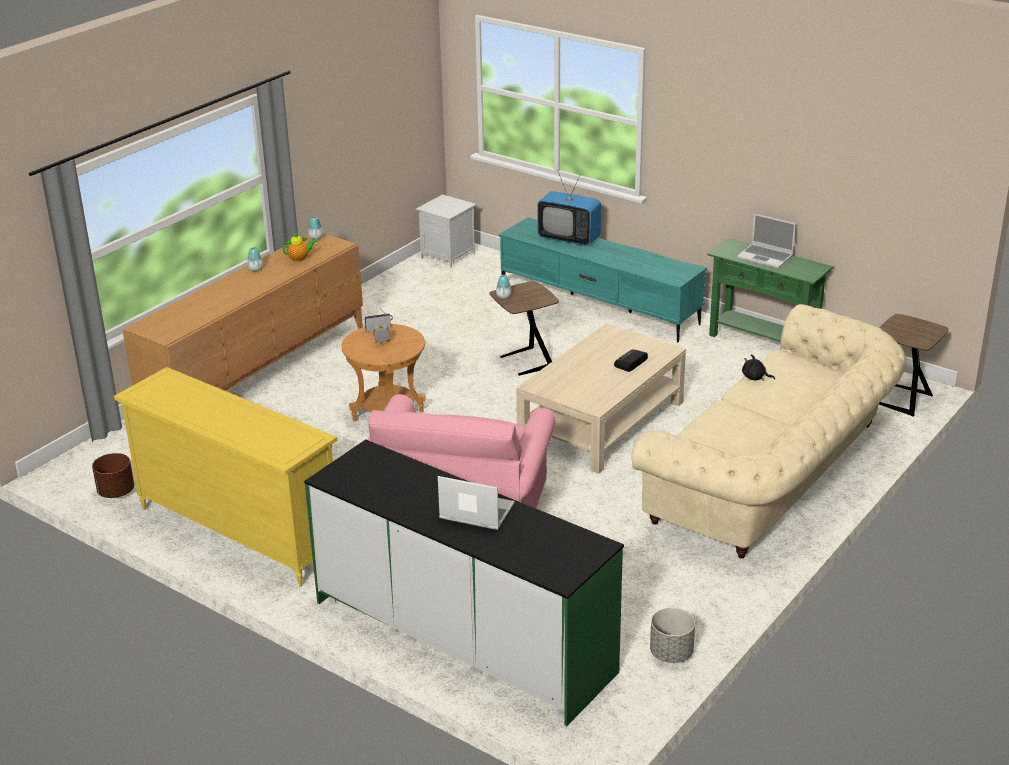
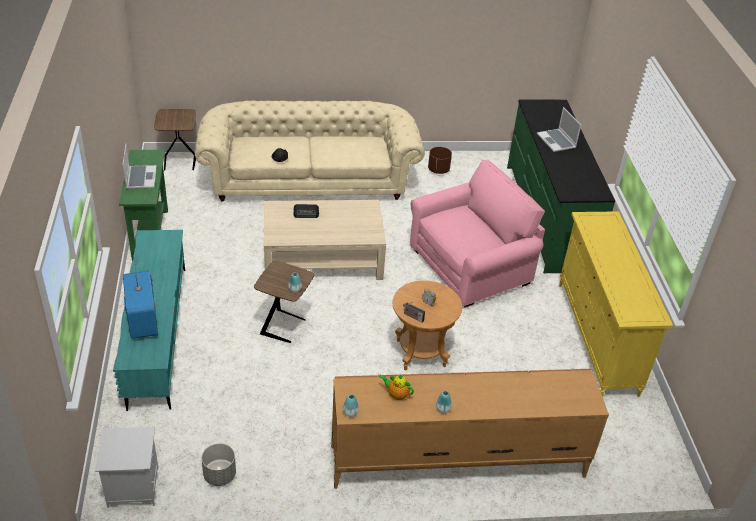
camera: 135 degrees left, 10 degrees up
brown planter [92,453,134,498] -> brown planter moved to [428,147,452,174]
grey planter [650,608,695,663] -> grey planter moved to [202,443,236,486]

